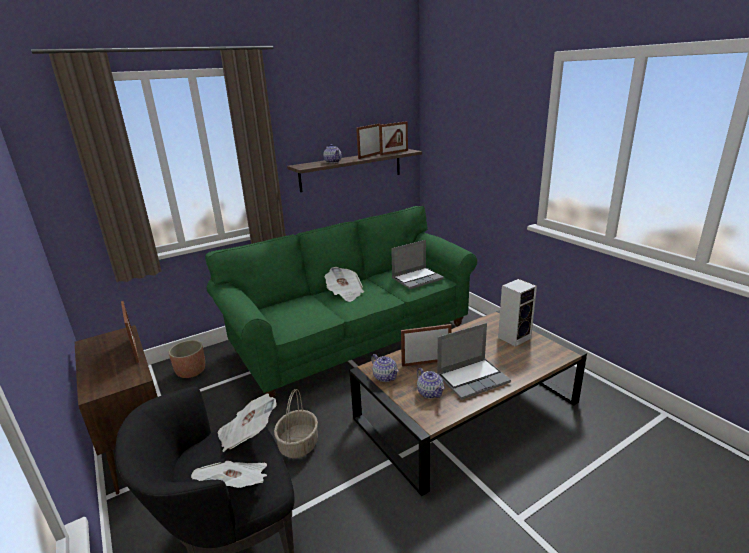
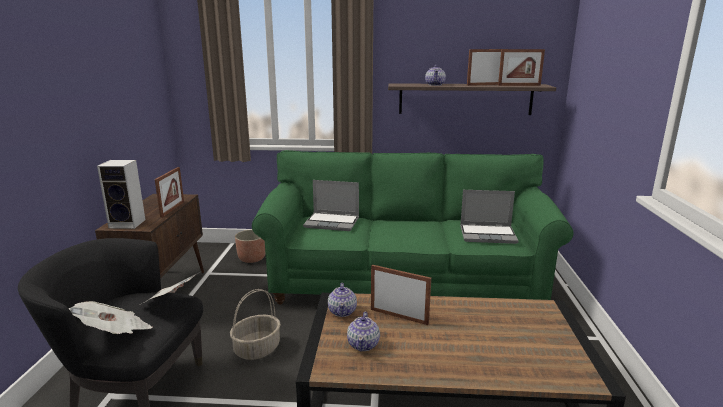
camera: 35 degrees right, 5 degrees down
newspaper [325,267,364,302] -> none
laptop [437,323,511,400] -> laptop moved to [303,180,359,231]
speaker [498,279,537,347] -> speaker moved to [97,160,145,229]

